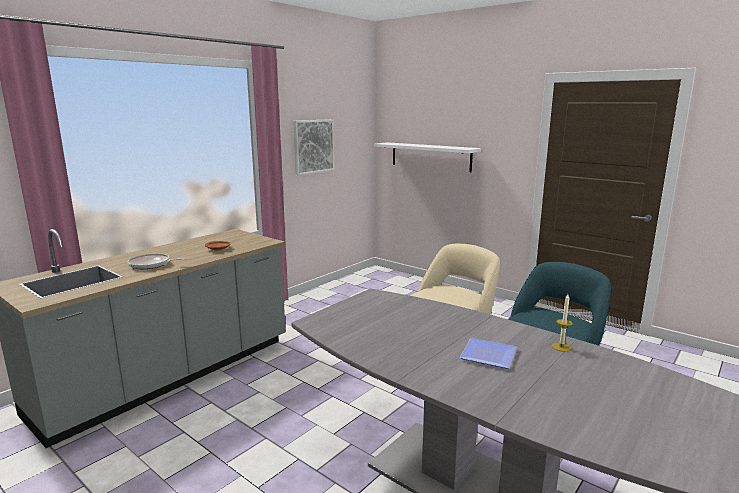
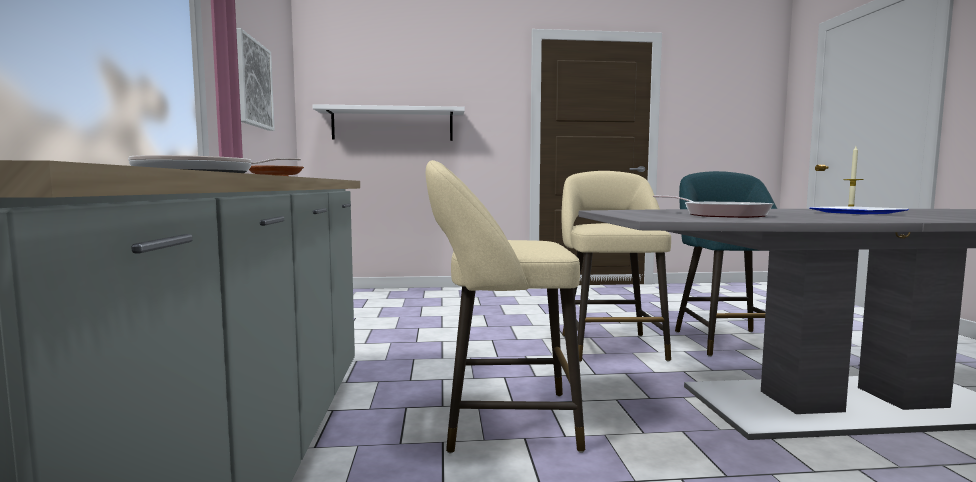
camera: 45 degrees left, 10 degrees down
none -> beige stool [426,160,585,453]
none -> frying pan [653,195,773,218]

